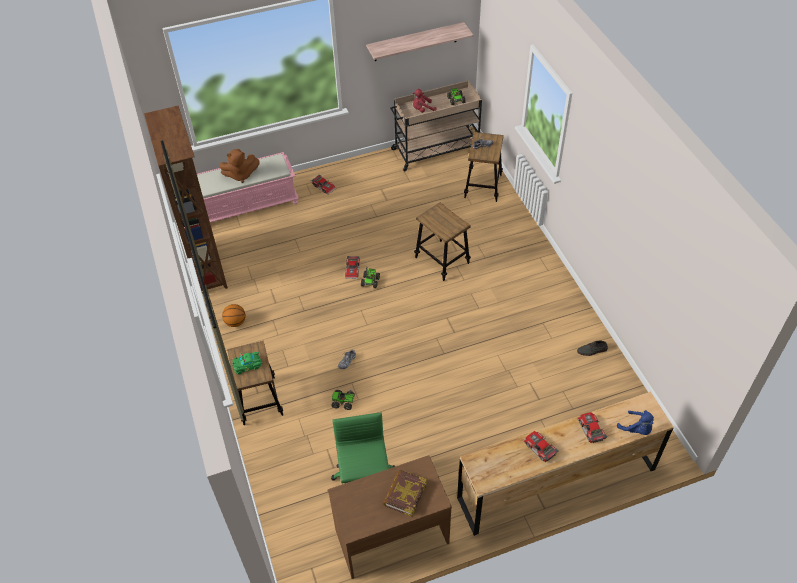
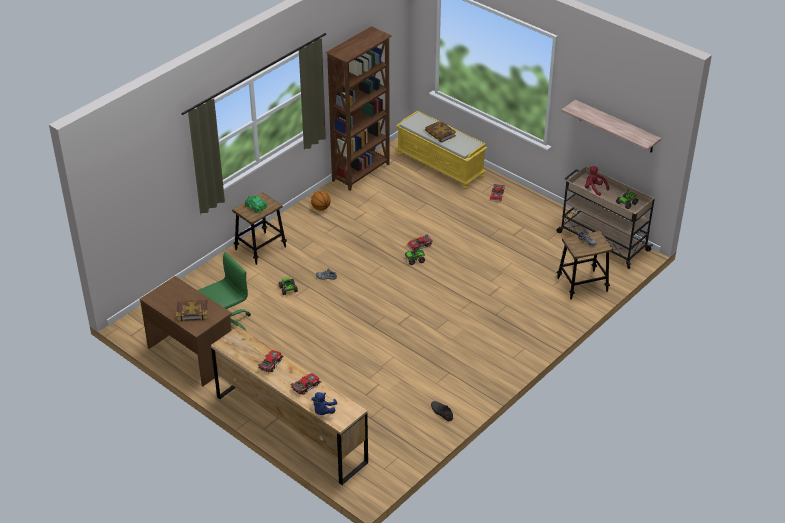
camera: 60 degrees right, 10 degrees down
pink bench [197,152,299,222] -> yellow bench [396,111,488,189]
brown plush toy [219,149,260,183] -> book [425,120,456,143]
stool [414,202,471,281] -> none

